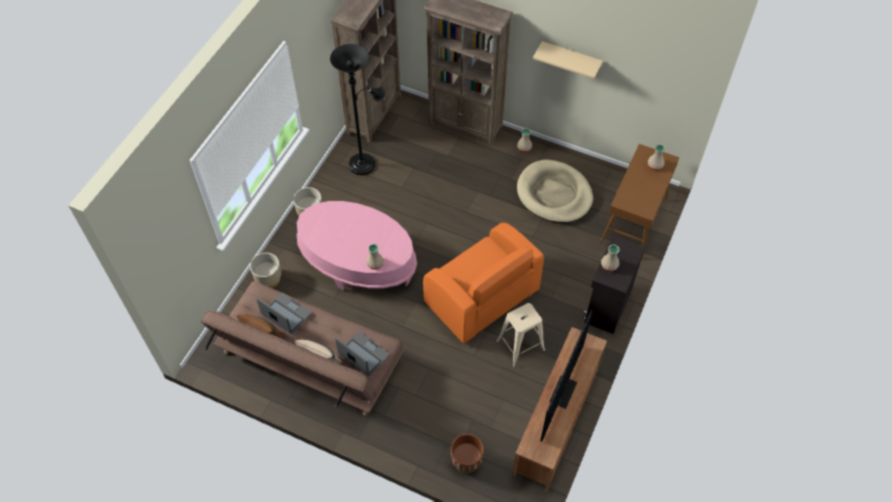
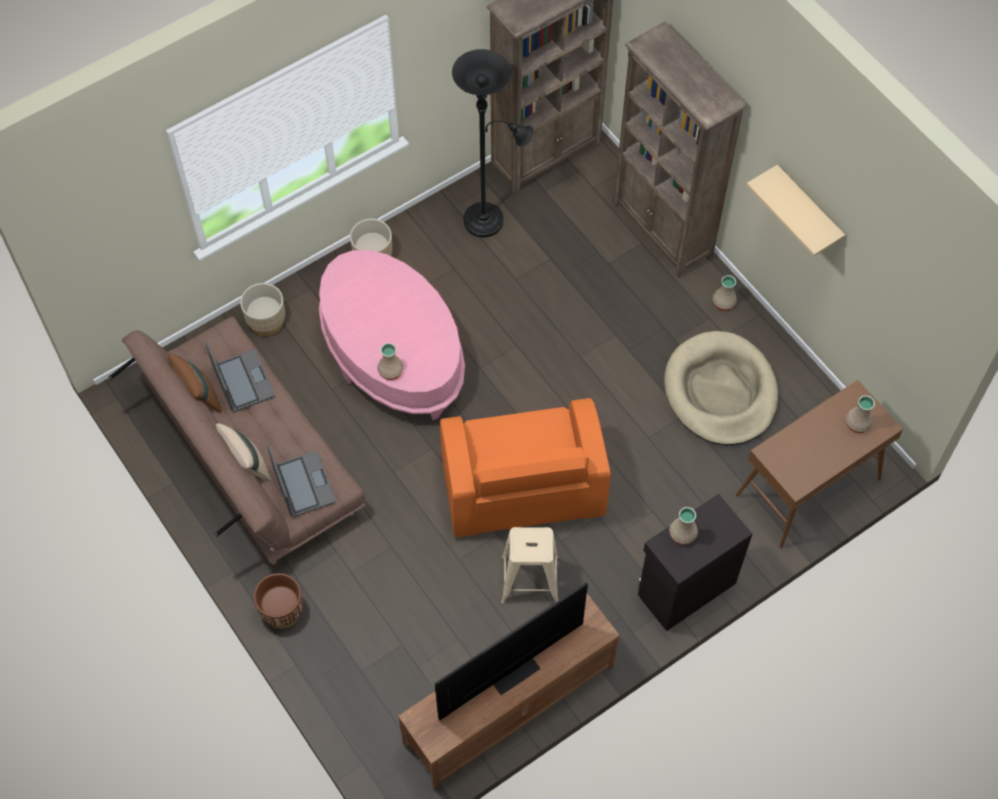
camera: 30 degrees right, 5 degrees up
brown planter [451,434,484,473] -> brown planter moved to [254,573,303,628]

